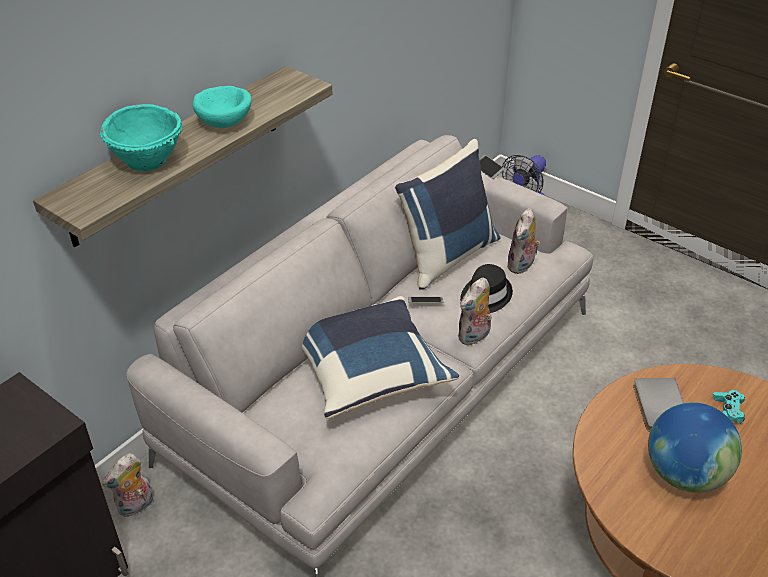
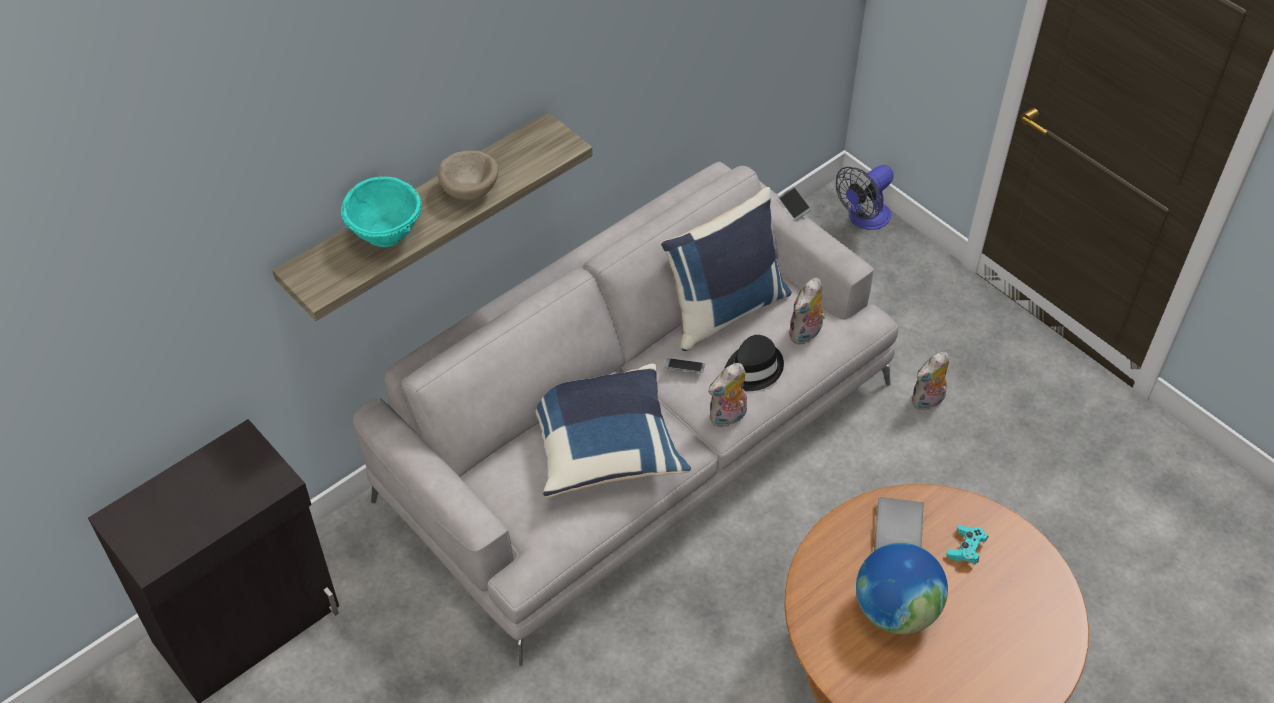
camera: 10 degrees right, 10 degrees up
plush toy [102,454,153,517] -> plush toy moved to [911,352,949,410]
turquoise bowl [193,86,251,128] -> beige bowl [438,151,498,200]

